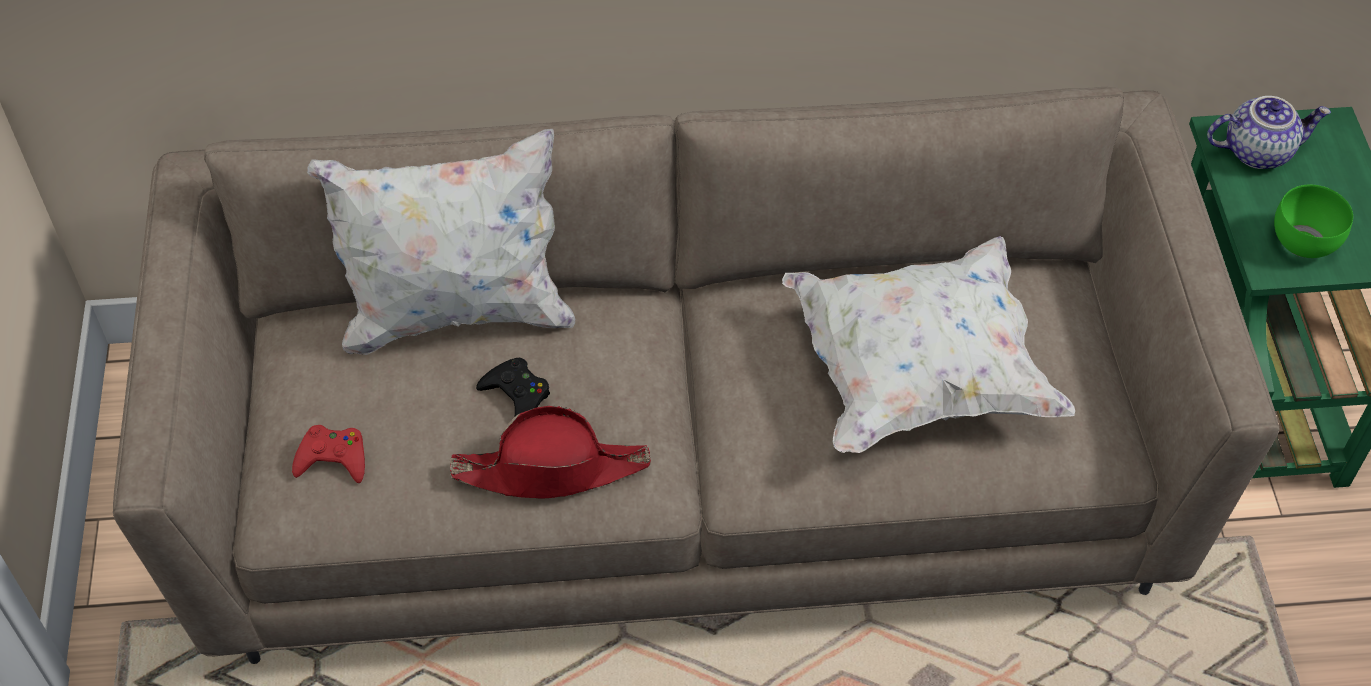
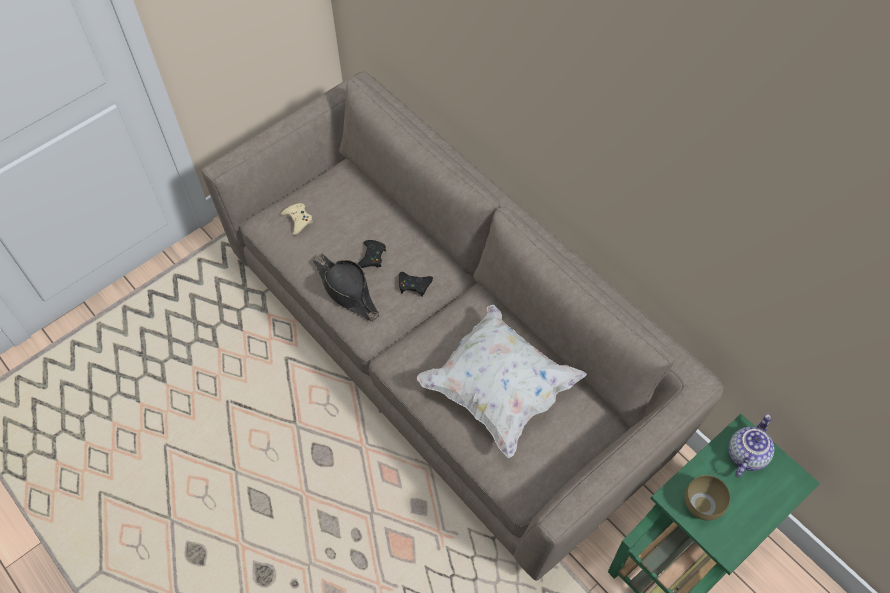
camera: 55 degrees right, 5 degrees up
red game controller [292,425,365,483] -> beige game controller [281,203,313,235]
white pillow [307,129,575,355] -> none
red hat [450,406,651,499] -> black hat [313,254,380,321]
teapot [1207,96,1331,169] -> teapot turned 105 degrees counterclockwise [728,414,774,478]
green bowl [1274,185,1353,258] -> brown bowl [685,475,730,521]
none -> black game controller [399,272,433,297]

